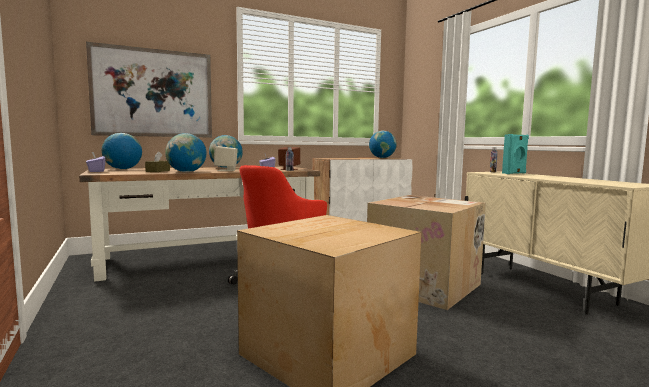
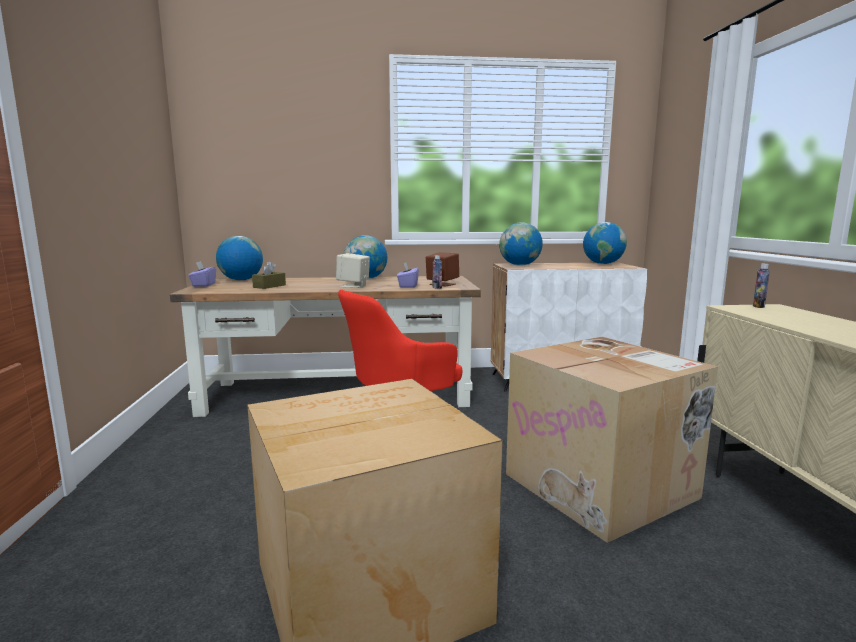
camera: 20 degrees right, 5 degrees up
picture [86,42,212,138] -> none
globe [165,133,206,172] -> globe moved to [499,222,543,266]
turquoise speaker [502,134,529,174] -> none

